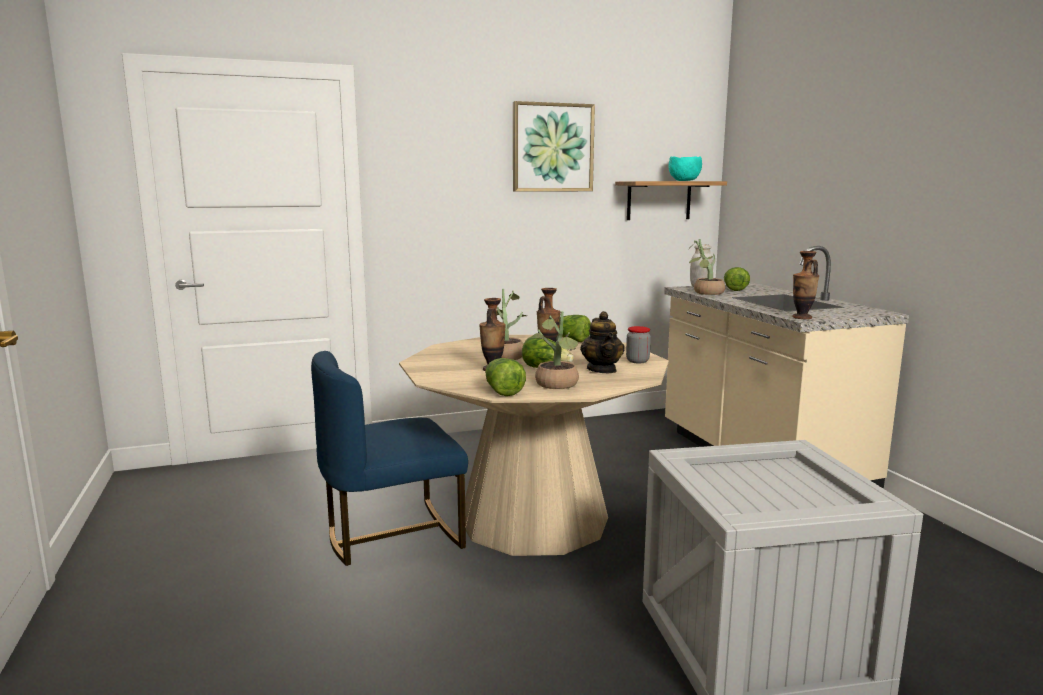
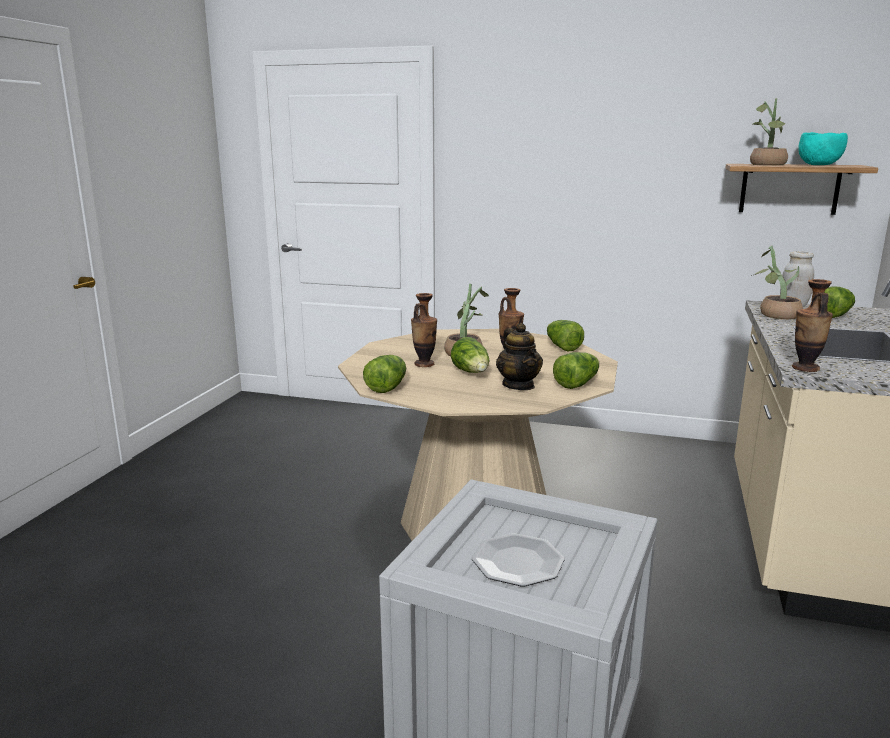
camera: 35 degrees right, 5 degrees up
blue chair [311,351,468,566] -> none
picture [513,101,595,192] -> none
potted plant [532,311,579,389] -> potted plant moved to [750,98,788,166]
teapot [580,311,625,373] -> teapot turned 45 degrees counterclockwise [496,323,543,390]
jar [626,326,651,363] -> lettuce [553,352,599,389]
none -> plate [472,533,565,586]

